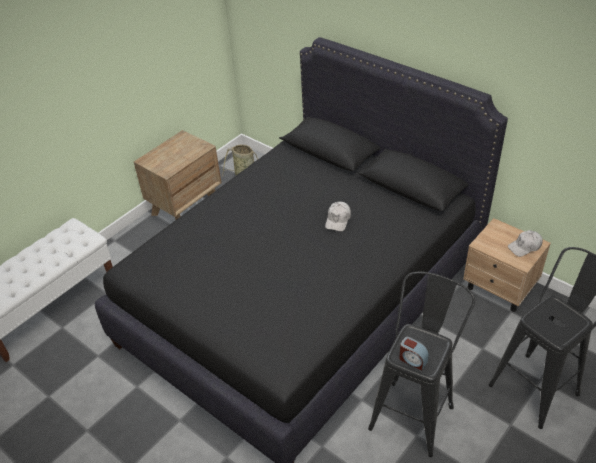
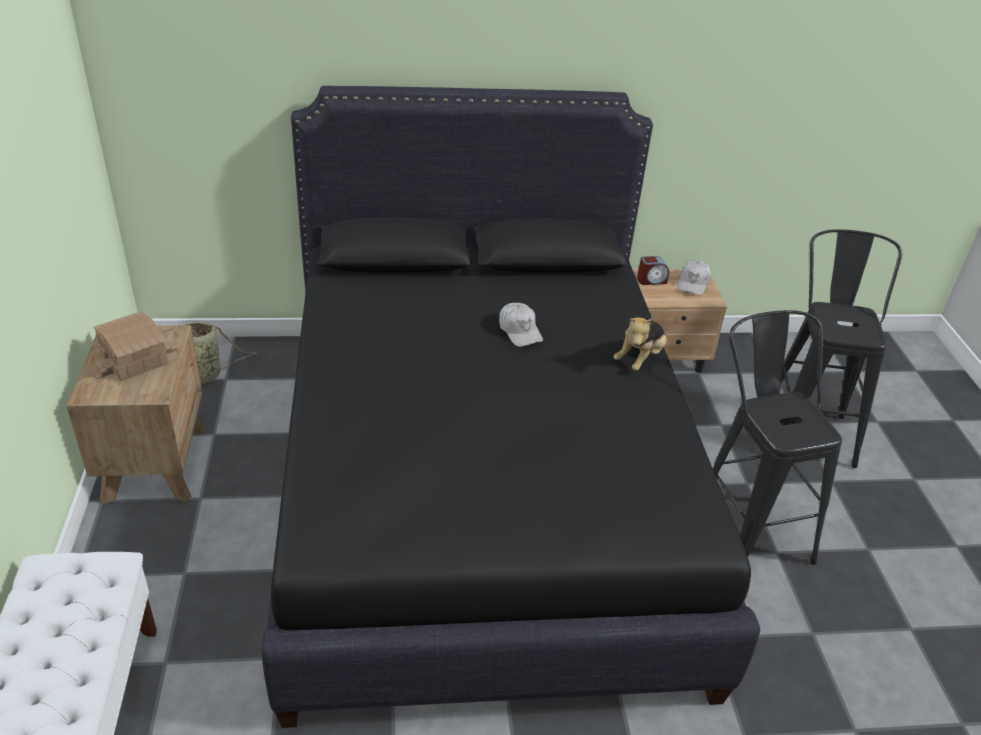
camera: 50 degrees left, 5 degrees down
alarm clock [399,337,429,371] -> alarm clock moved to [637,256,669,285]
none -> toy house [90,311,177,381]
none -> plush toy [613,317,667,371]

